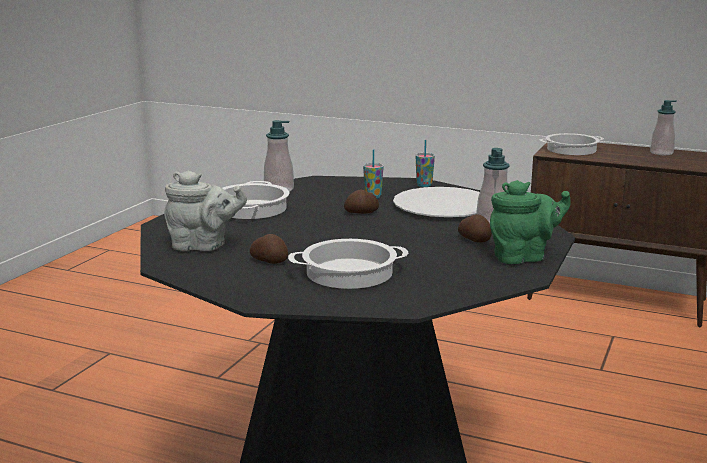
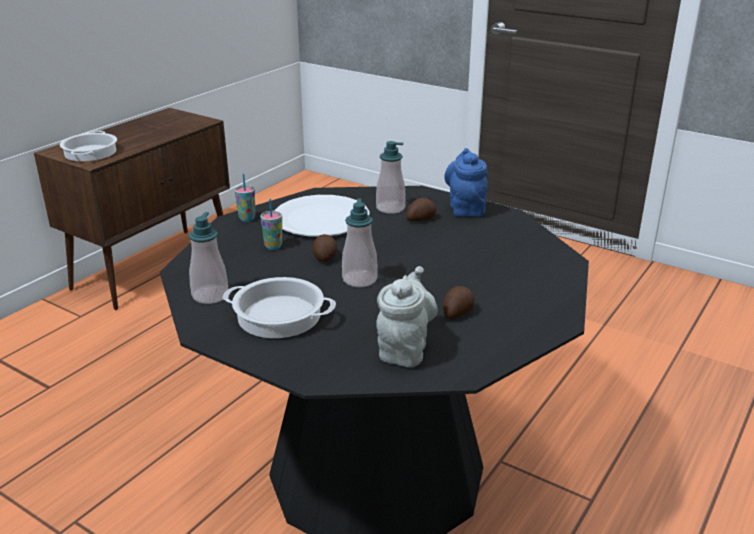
camera: 80 degrees left, 10 degrees up
cooking pot [288,239,409,289] -> none
green teapot [490,180,571,264] -> blue teapot [444,148,488,217]
soap dispenser [650,100,677,155] -> soap dispenser moved to [342,198,378,287]

